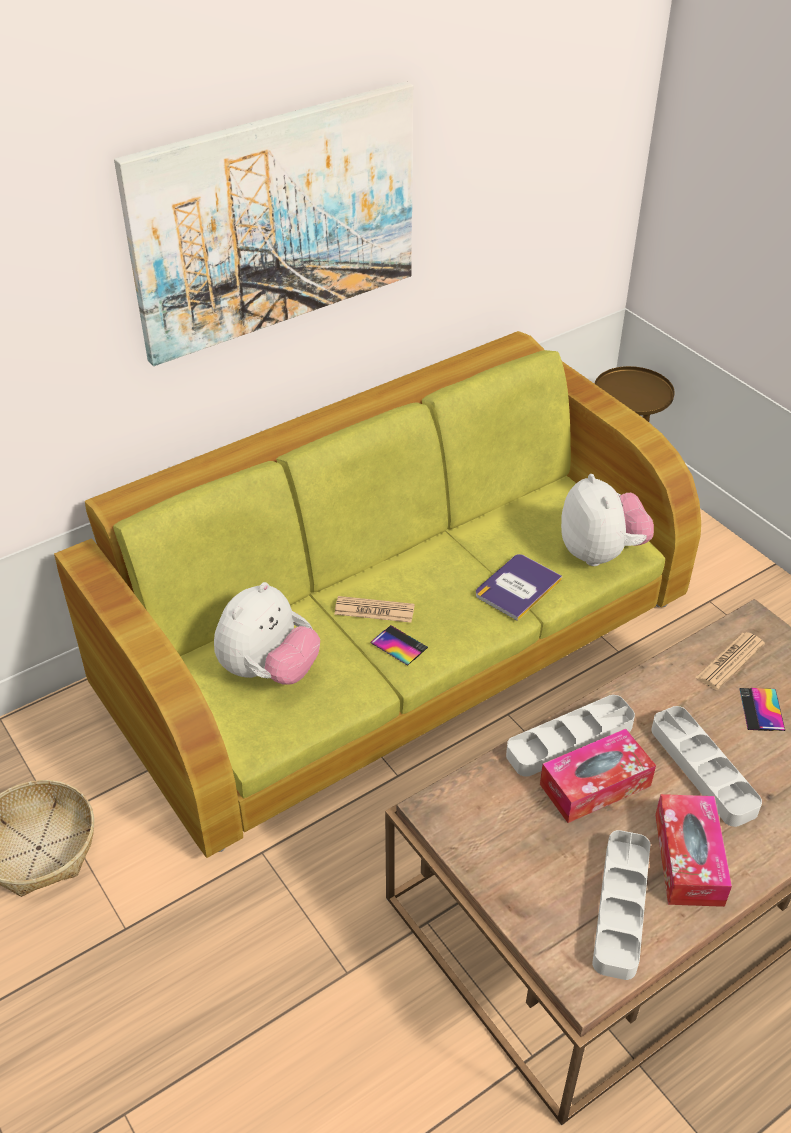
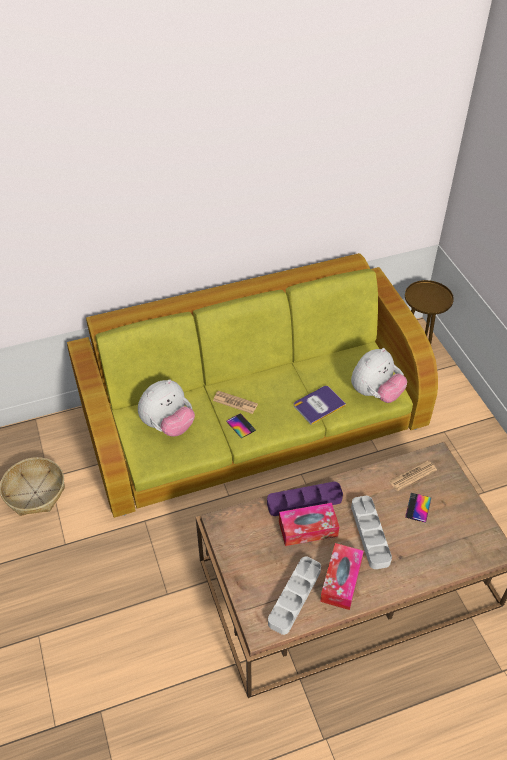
camera: 15 degrees right, 5 degrees up
picture [114,81,413,366] -> none
grey tray [506,695,635,777] -> purple tray [267,482,343,516]
plush toy [561,474,654,566] -> plush toy turned 45 degrees clockwise [351,348,407,403]

